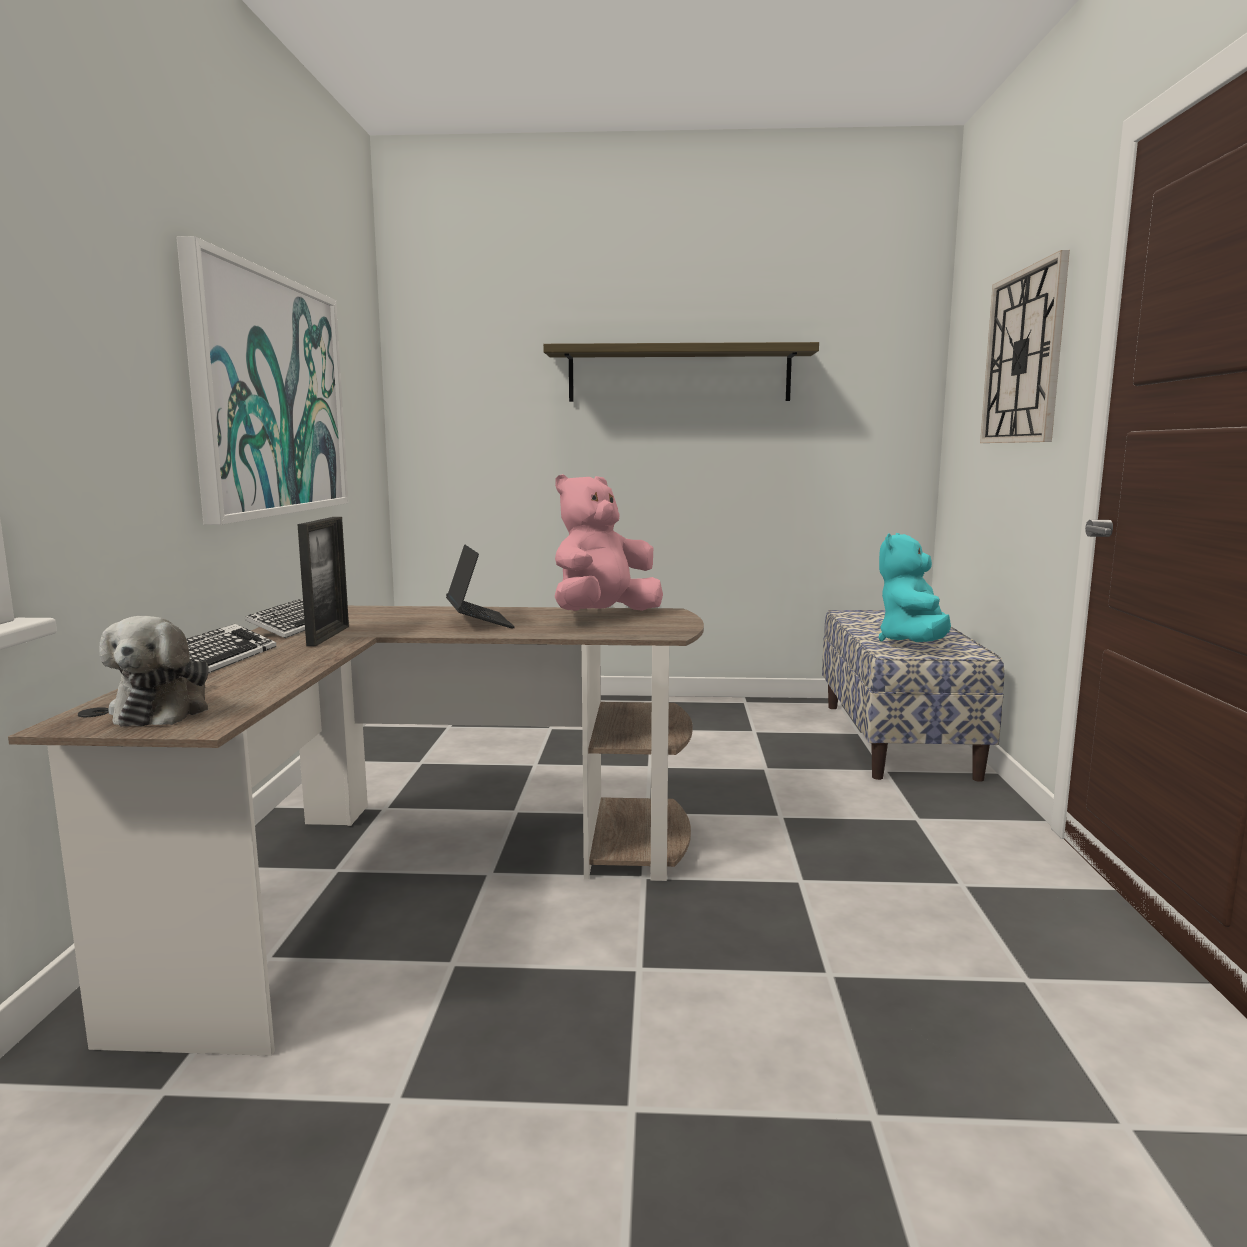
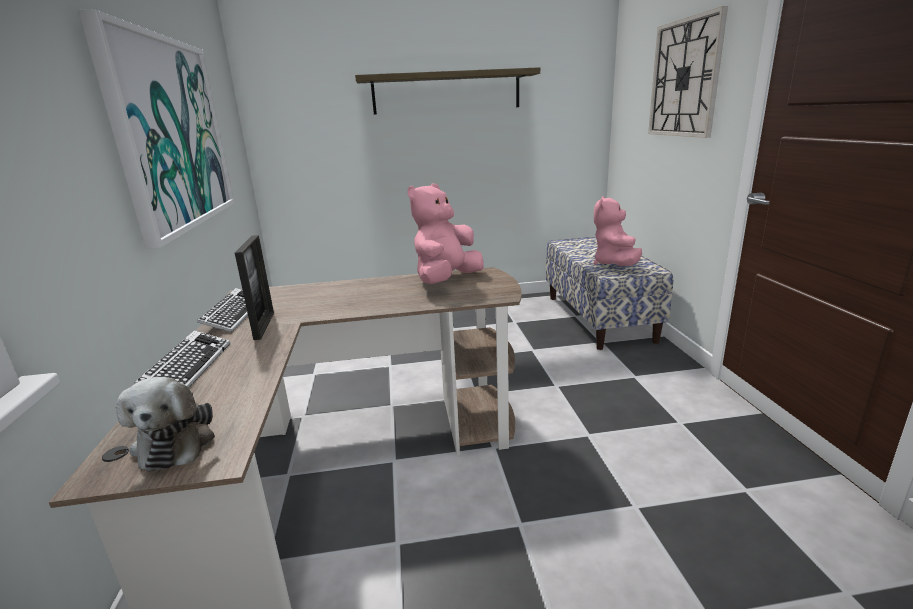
camera: 10 degrees left, 10 degrees up
laptop [446,544,515,628] -> none
turquoise plush toy [879,533,951,642] -> pink plush toy [594,196,642,266]

